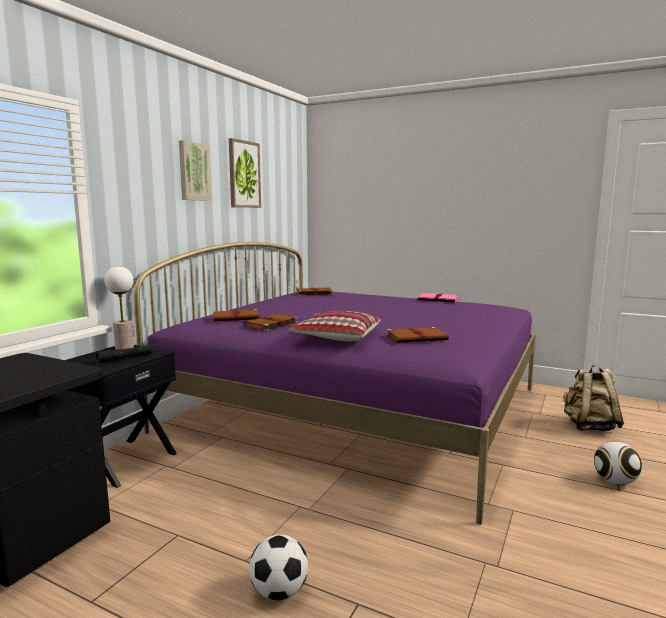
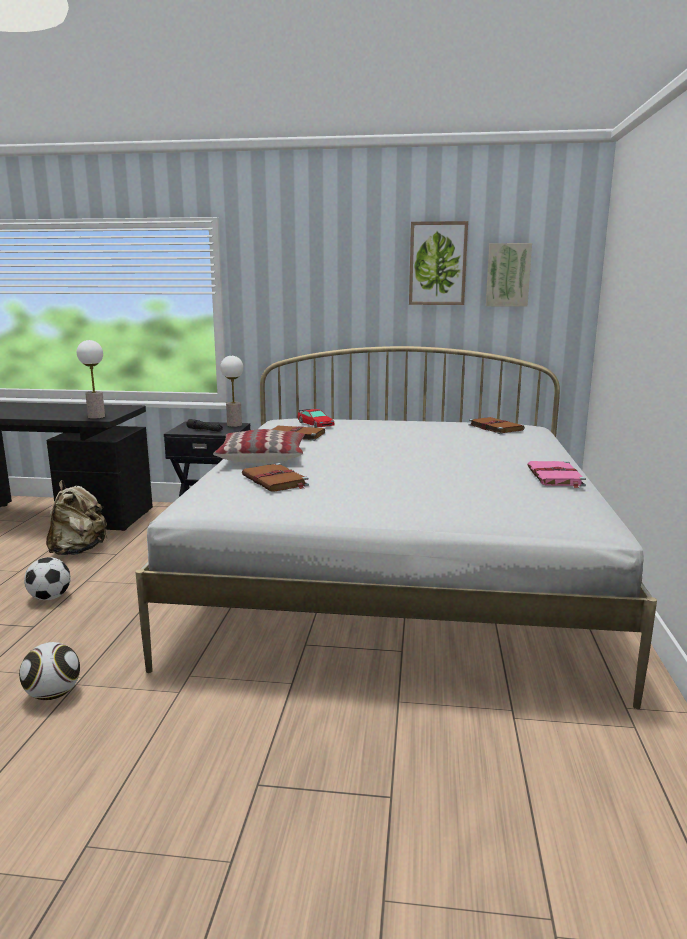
camera: 70 degrees right, 5 degrees up
purple bed [134,242,536,525] -> white bed [135,346,657,709]
picture [179,140,212,201] -> picture moved to [486,243,532,307]
brown book [213,309,262,321] -> toy car [297,409,334,428]
beige backpack [563,365,624,431] -> beige backpack moved to [46,480,107,555]
football [594,441,642,485] -> football moved to [19,642,80,700]
none -> table lamp [77,340,105,419]

